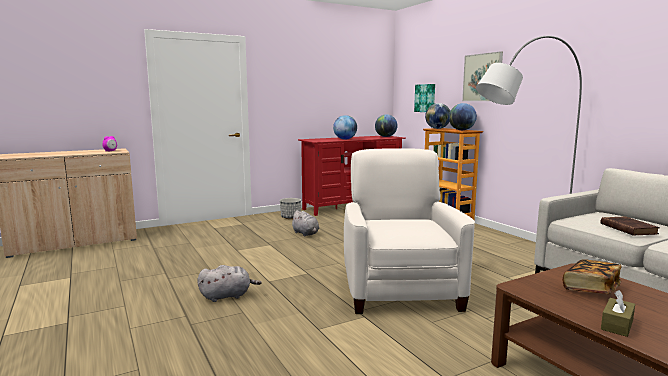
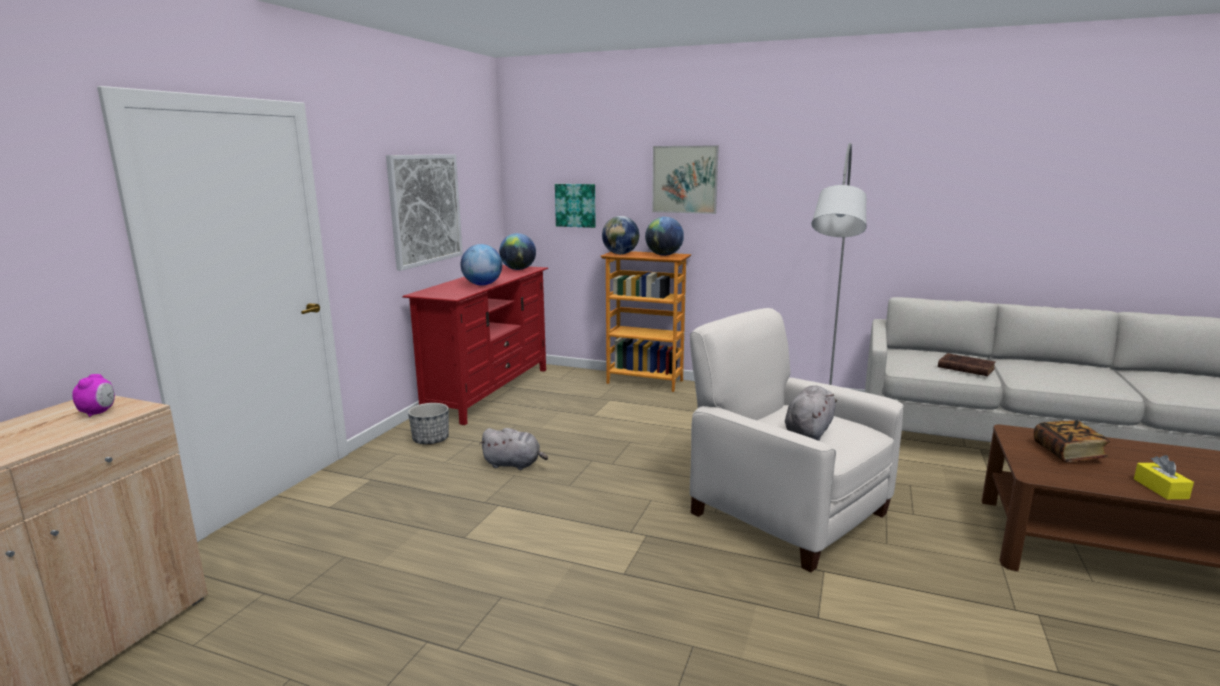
camera: 40 degrees left, 5 degrees up
grey plush toy [197,265,262,302] -> grey plush toy moved to [785,386,837,441]
brown tissue box [601,290,635,337] -> yellow tissue box [1134,455,1194,500]
none -> picture [386,154,463,271]

